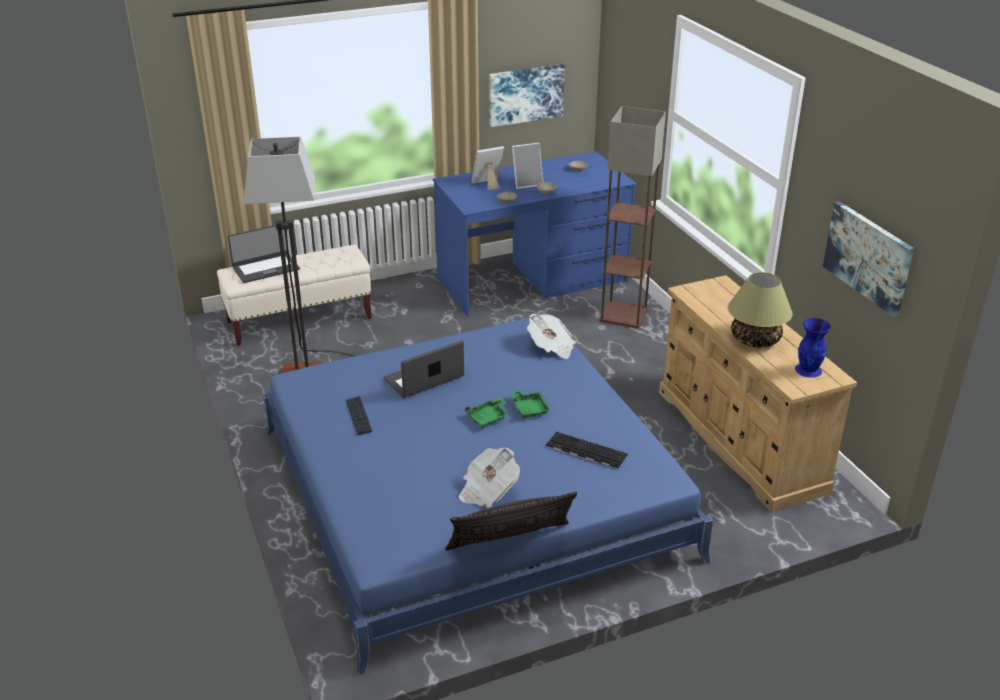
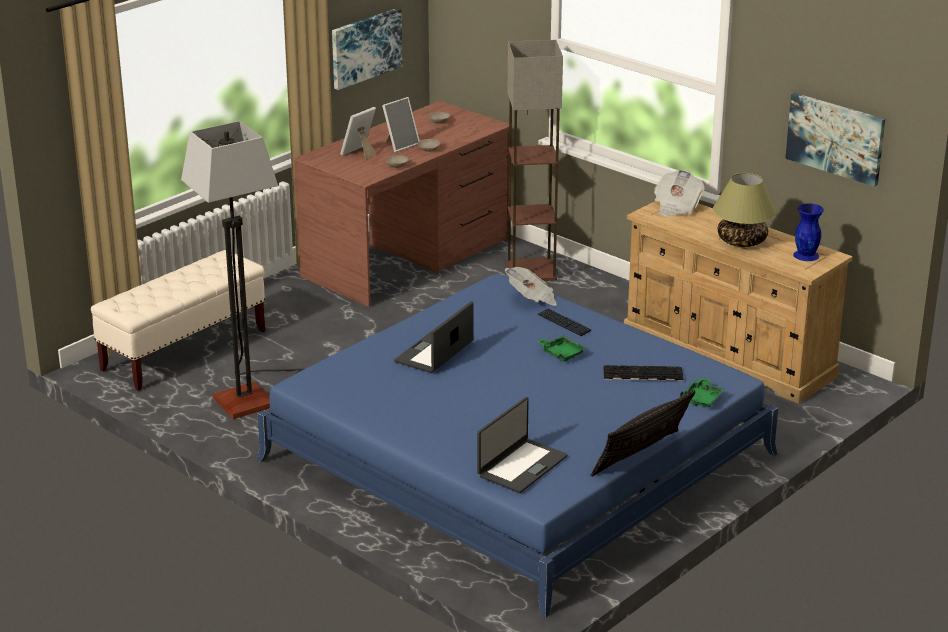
camera: 25 degrees left, 5 degrees down
laptop [228,225,300,283] -> laptop moved to [477,397,568,493]
keyboard [346,396,372,435] -> keyboard moved to [538,308,591,336]
blue desk [433,151,637,316] -> brown desk [293,101,509,307]
newspaper [459,448,520,508] -> newspaper moved to [654,169,705,216]
green tray [465,398,509,428] -> green tray moved to [680,377,725,407]

